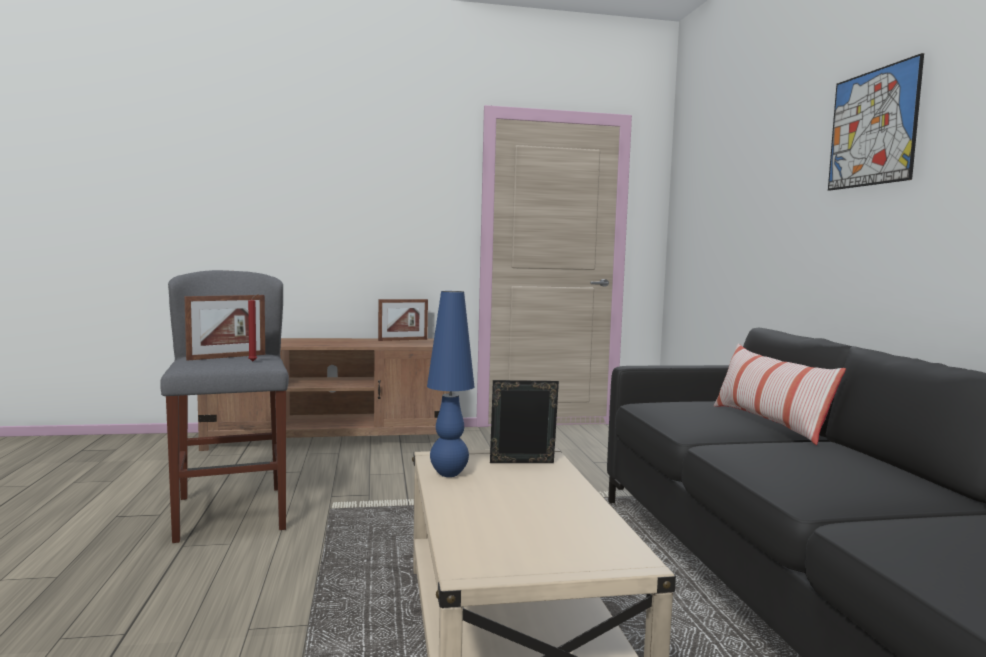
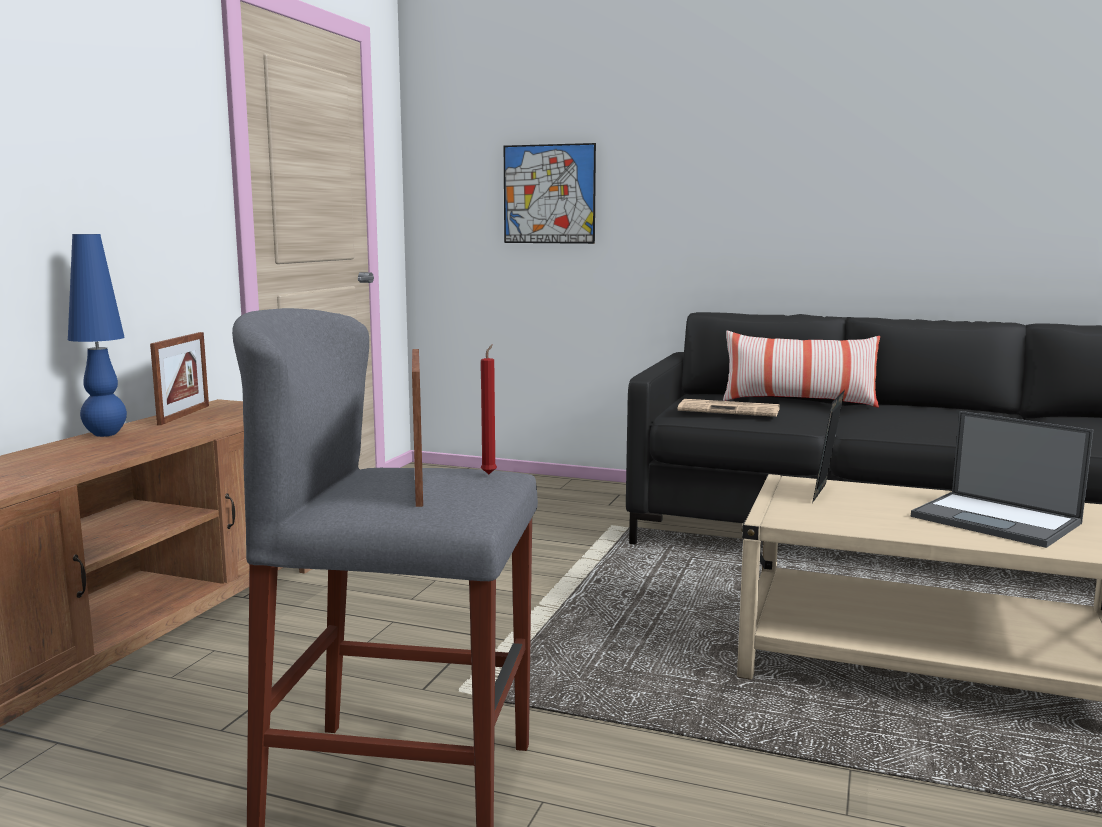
camera: 60 degrees left, 5 degrees up
blue table lamp [427,291,475,477] -> blue table lamp moved to [68,234,127,437]
picture [828,53,924,191] -> picture moved to [504,143,596,244]
none -> newspaper [678,399,780,417]
none -> laptop [911,411,1093,548]

